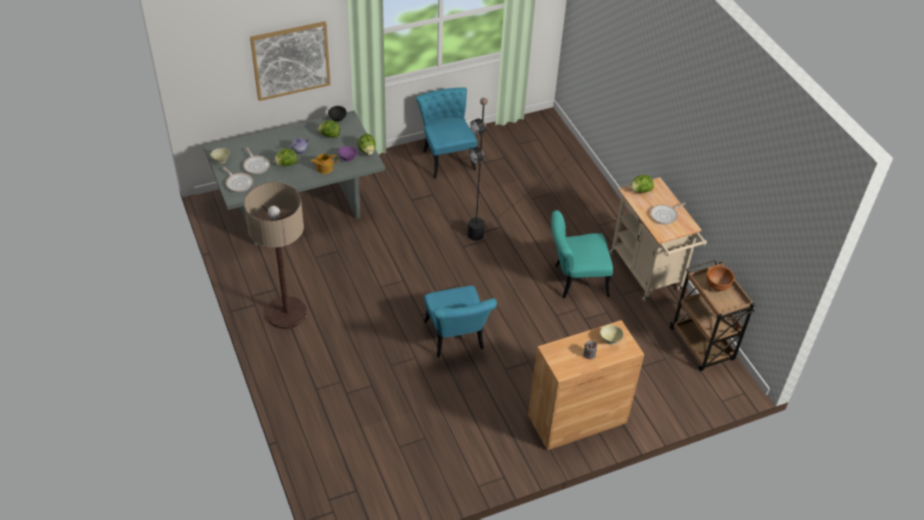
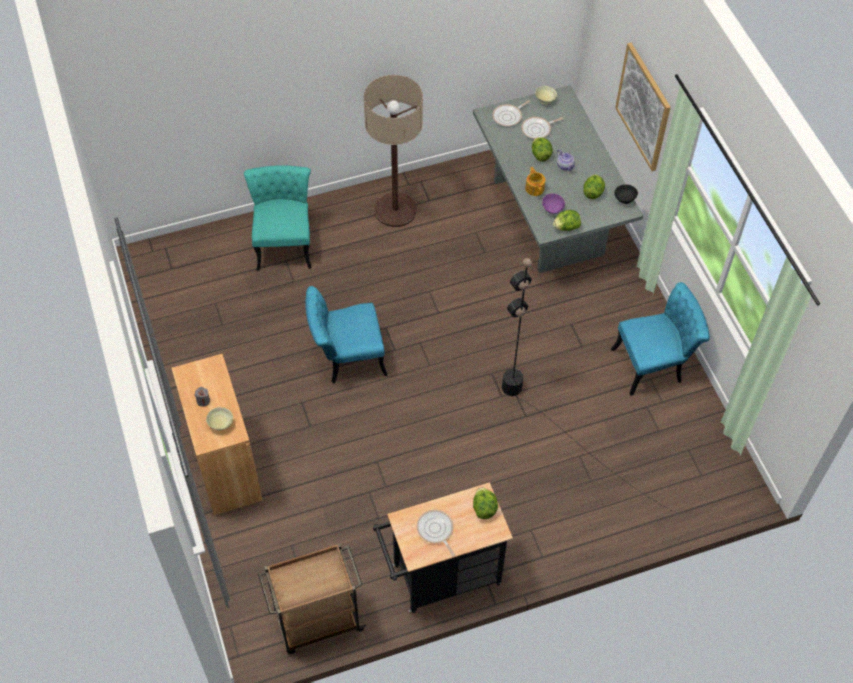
camera: 95 degrees right, 10 degrees up
turquoise chair [551,210,613,299] -> turquoise chair moved to [244,165,312,271]
beige cart [610,177,707,301] -> black cart [373,482,513,613]
brown bowl [706,265,735,291] -> none

